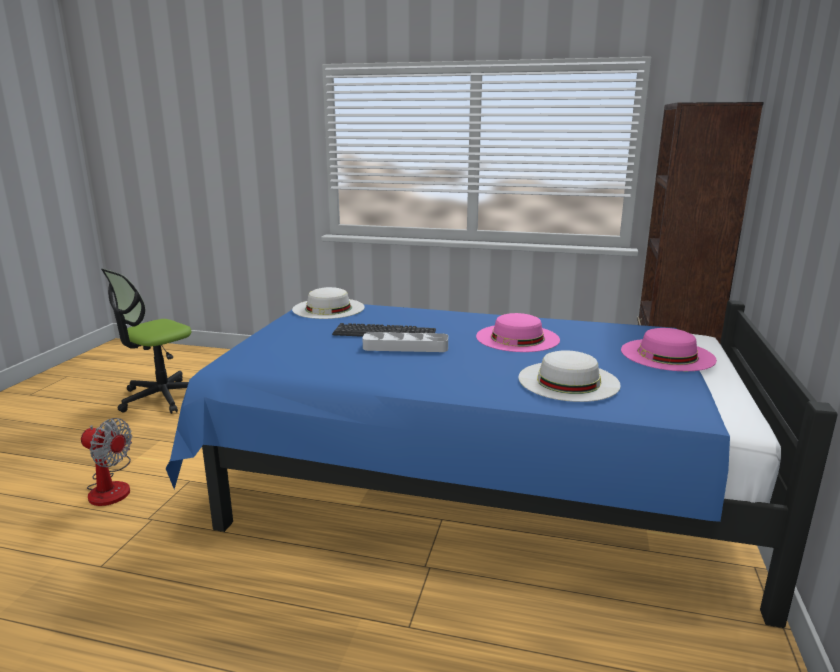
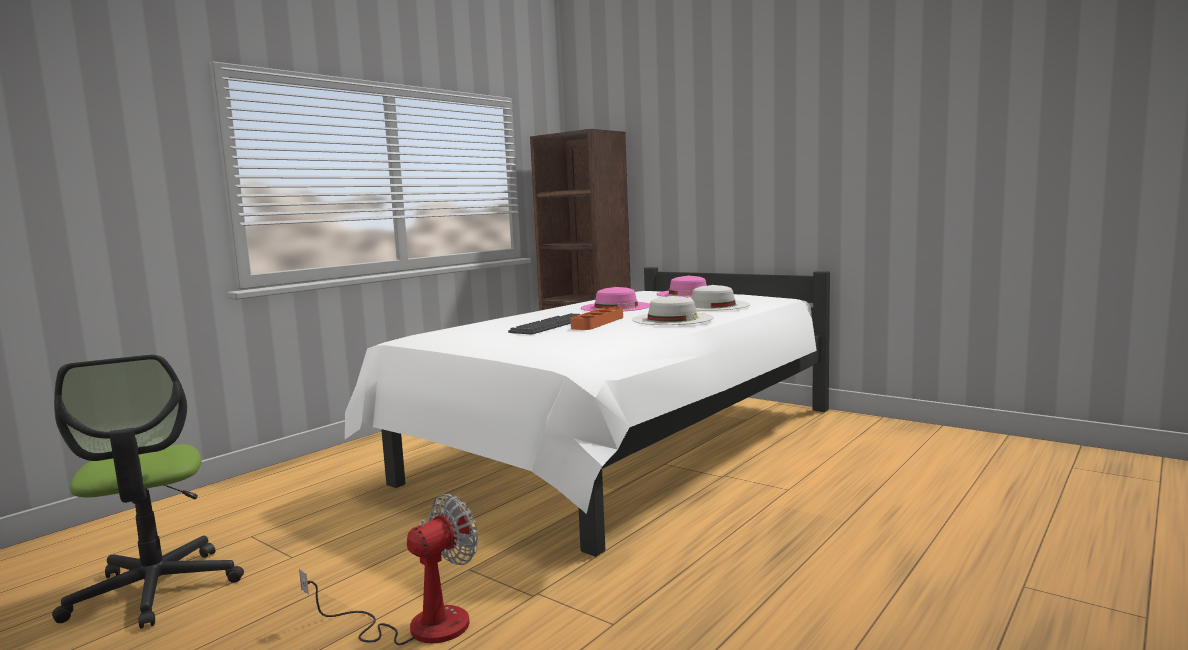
camera: 65 degrees left, 10 degrees down
blue bed [166,300,838,628] -> white bed [345,267,830,557]
white hat [292,287,365,319] -> white hat moved to [632,296,714,325]
grey tray [363,332,448,352] -> orange tray [571,307,623,330]

